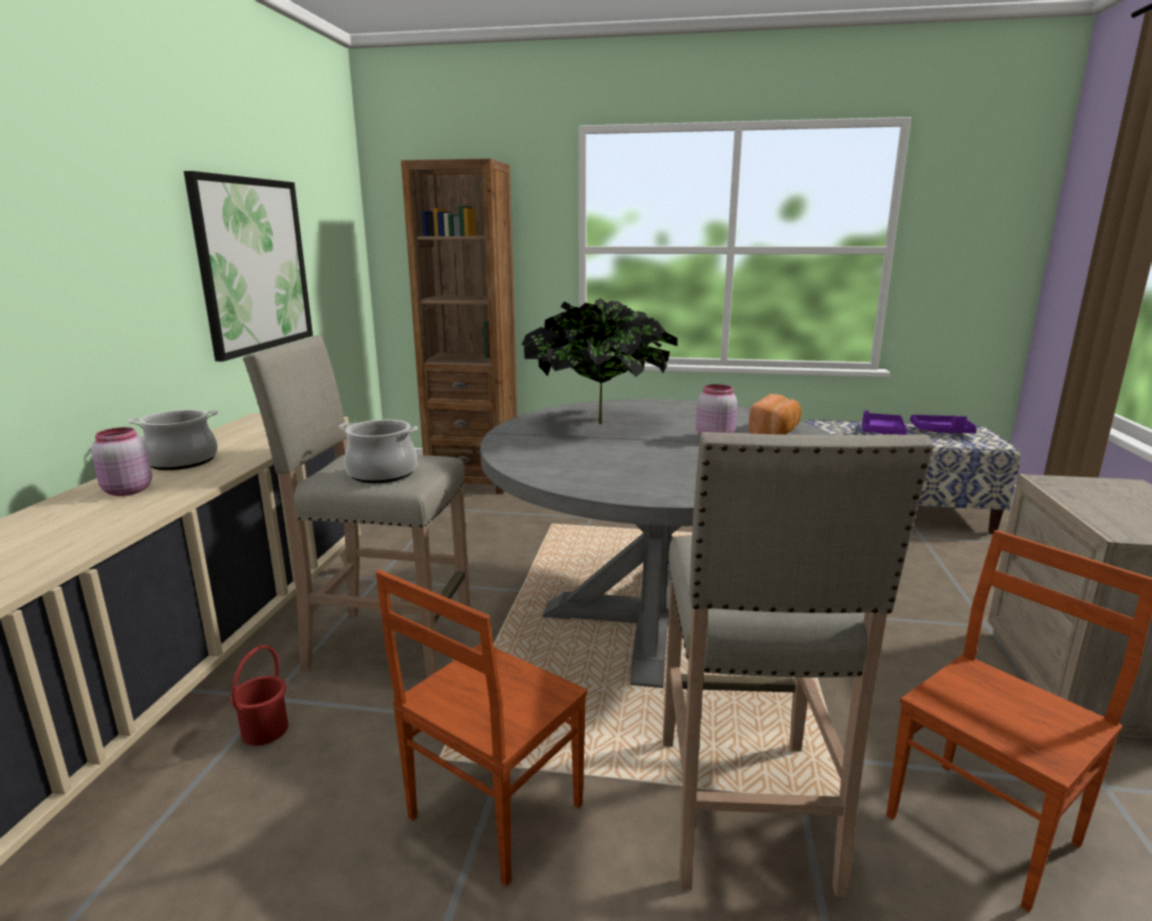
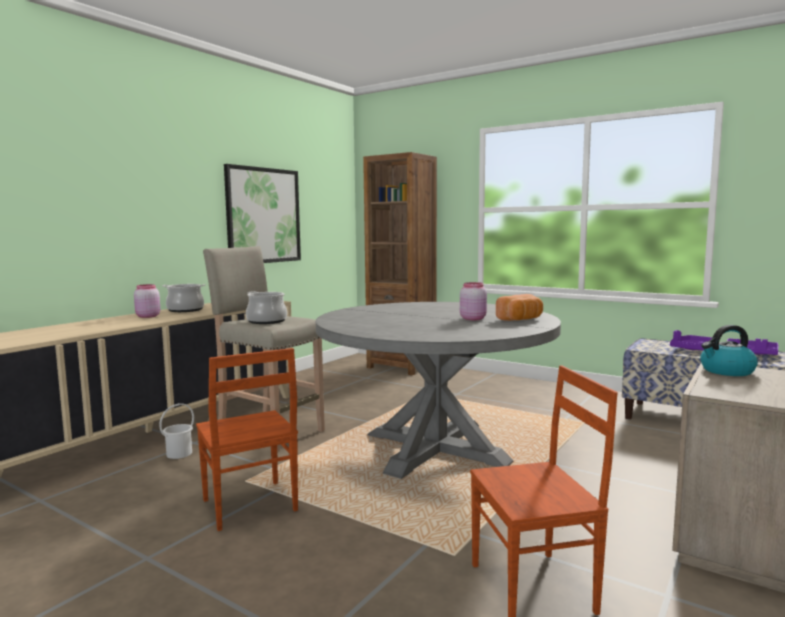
camera: 25 degrees right, 10 degrees down
red bucket [230,645,288,746] -> white bucket [159,403,194,459]
brown chair [376,570,588,886] -> brown chair turned 90 degrees counterclockwise [196,348,298,531]
potted plant [522,298,678,424] -> none
beige stool [663,432,934,897] -> none
none -> kettle [700,325,758,376]

